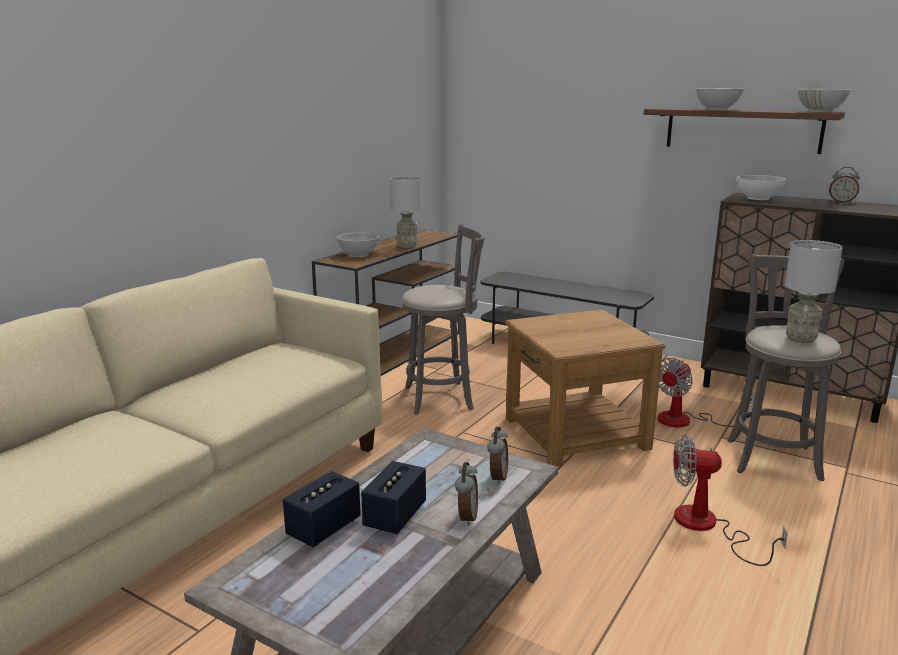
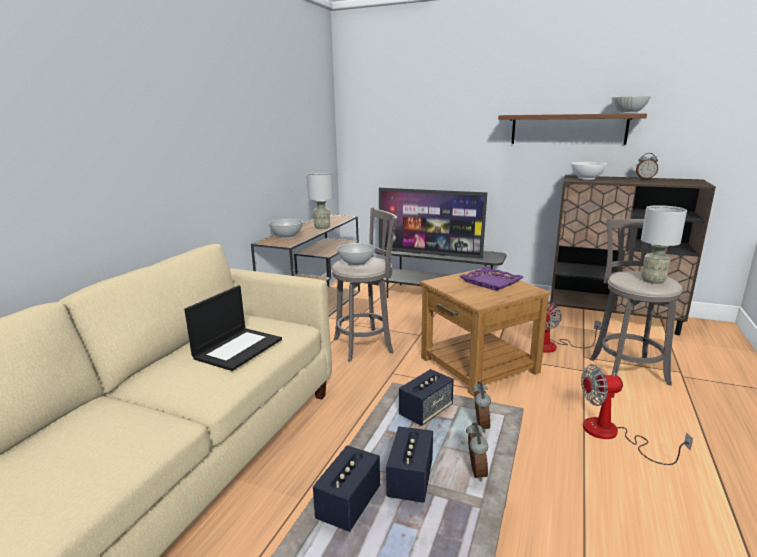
camera: 10 degrees left, 0 degrees up
white bowl [696,88,744,110] -> white bowl moved to [337,243,375,266]
none -> laptop [184,285,282,371]
none -> television [379,188,487,259]
none -> speaker [399,369,454,426]
none -> purple tray [460,266,524,291]

